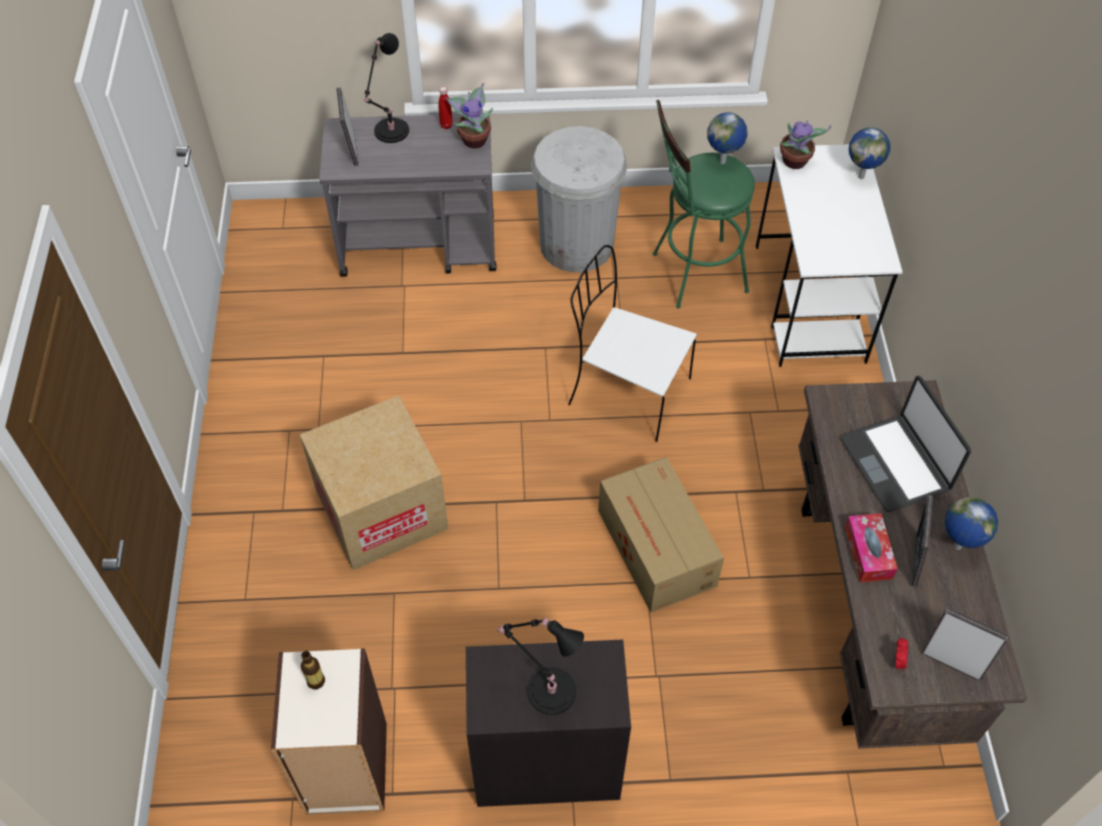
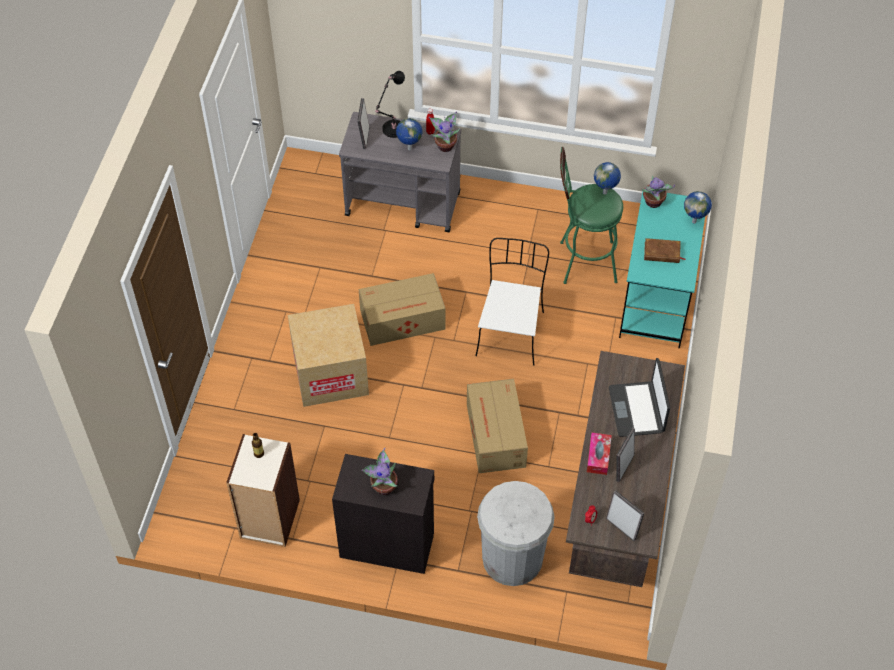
camera: 15 degrees right, 0 degrees up
black table lamp [497,618,584,715] -> potted plant [361,448,398,495]
white trash can [531,126,627,273] -> white trash can moved to [477,481,555,586]
white chair [568,245,697,442] -> white chair turned 60 degrees clockwise [475,238,549,365]
white desk [756,144,903,367] -> turquoise desk [619,191,705,348]
globe [944,497,998,550] -> globe moved to [396,118,422,150]
none -> cardboard box [359,273,446,346]
none -> brown book [644,238,685,263]

